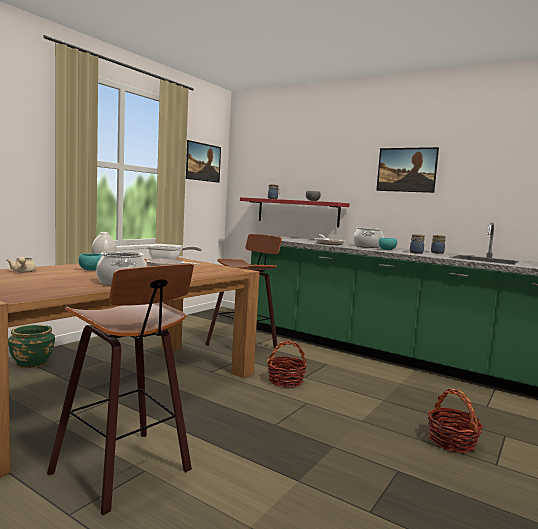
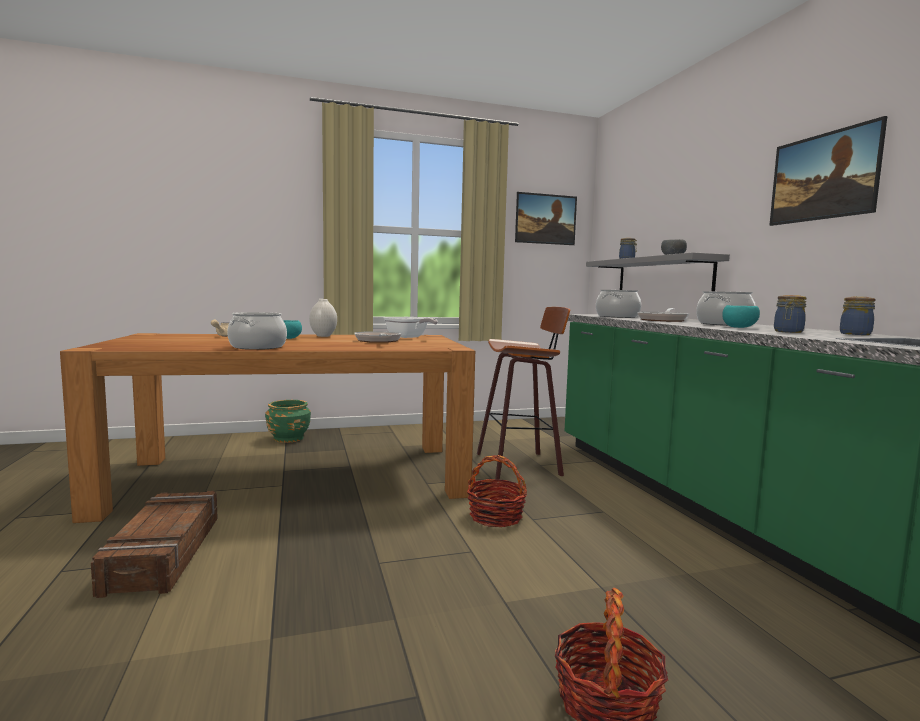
camera: 40 degrees right, 0 degrees up
stool [47,264,194,515] -> crate [91,491,218,598]
red shelf [240,197,349,227] -> grey shelf [586,252,730,291]
none -> cooking pot [596,290,641,318]

